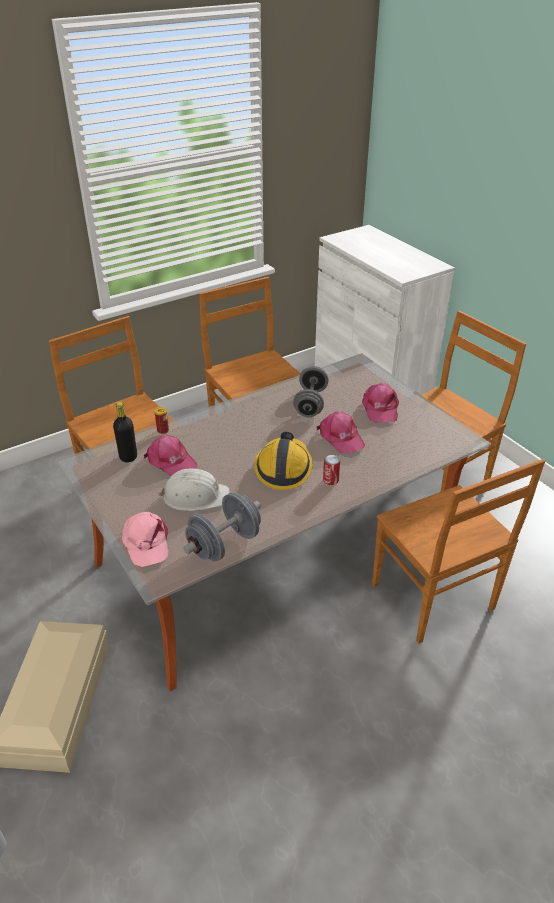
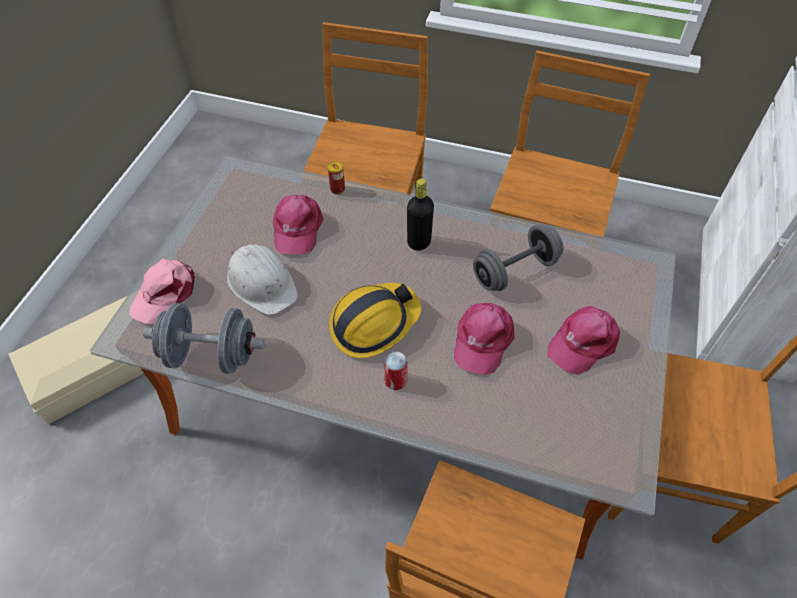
camera: 50 degrees right, 15 degrees up
black bottle [113,402,137,462] -> black bottle moved to [407,178,434,250]

